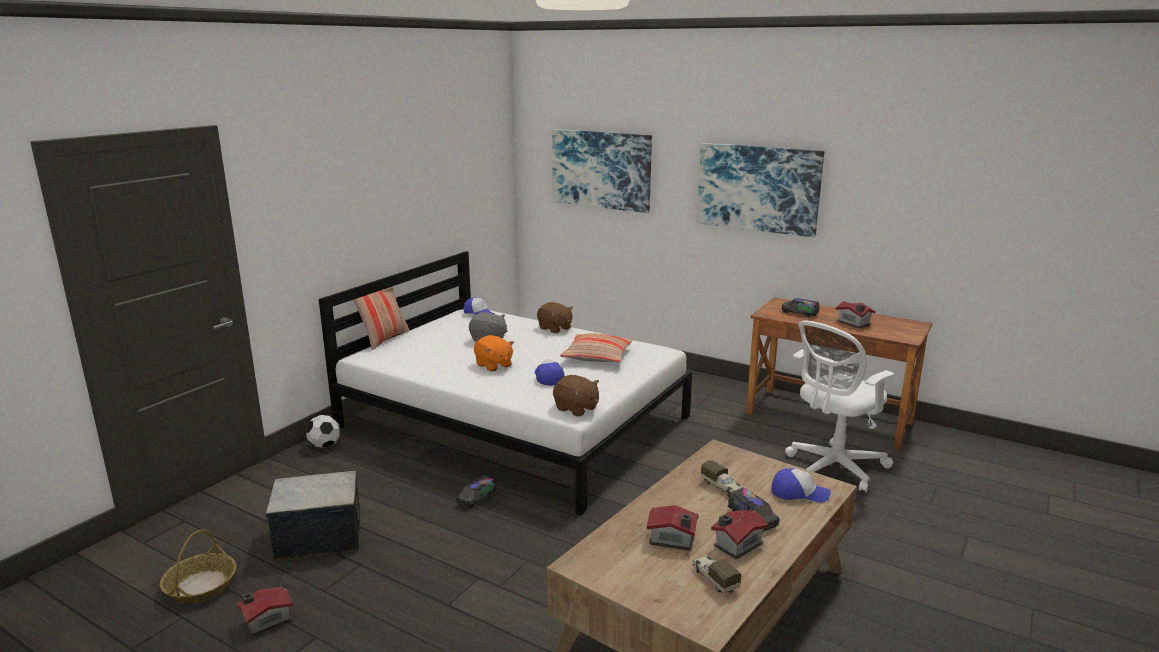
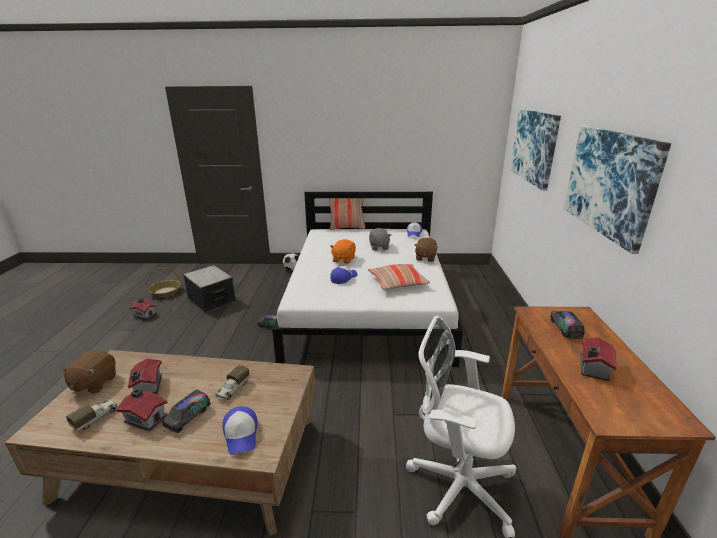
camera: 60 degrees right, 5 degrees up
brown plush toy [553,375,599,417] -> brown plush toy moved to [61,350,116,393]

